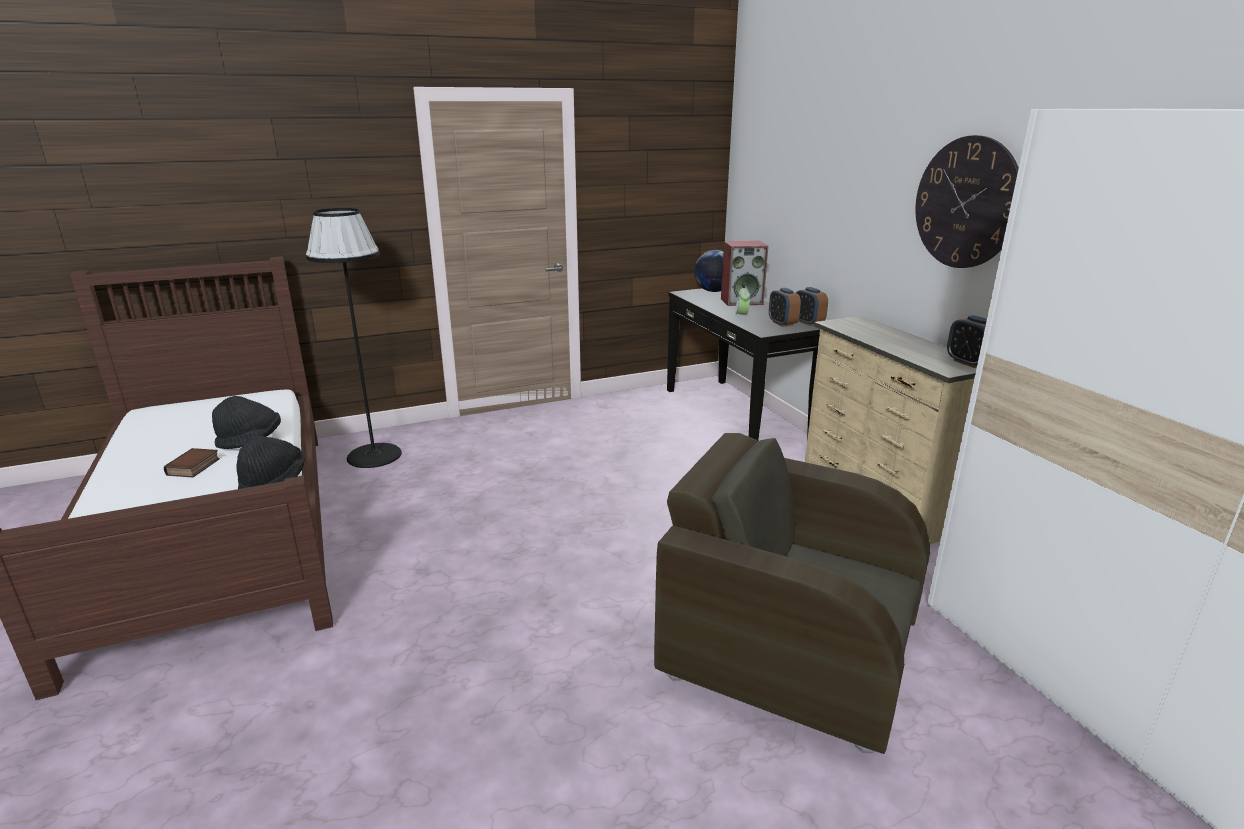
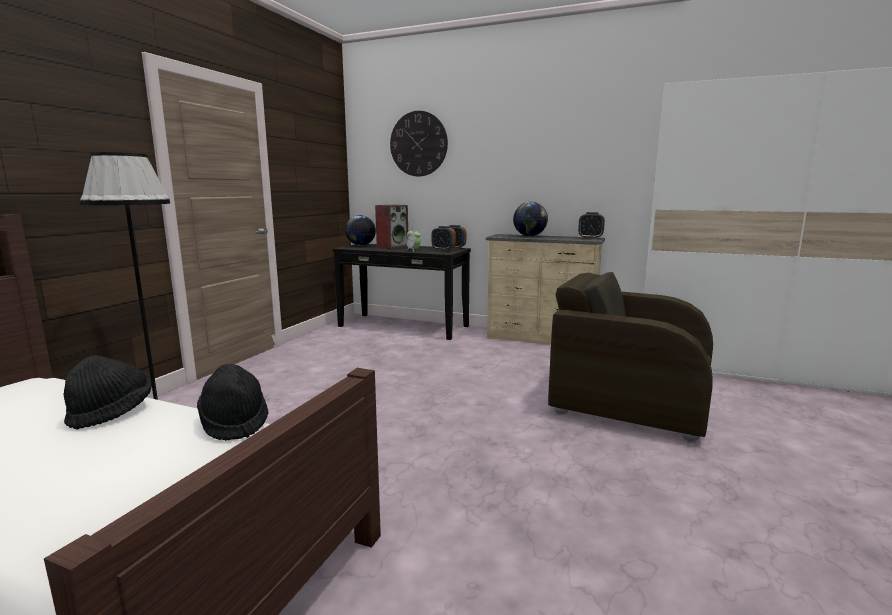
camera: 45 degrees left, 10 degrees down
book [164,448,220,478] -> none
brown armchair [654,433,930,754] -> brown armchair turned 45 degrees clockwise [548,272,713,442]
wall clock [915,135,1019,268] -> wall clock moved to [390,111,448,176]
none -> globe [513,202,548,236]

